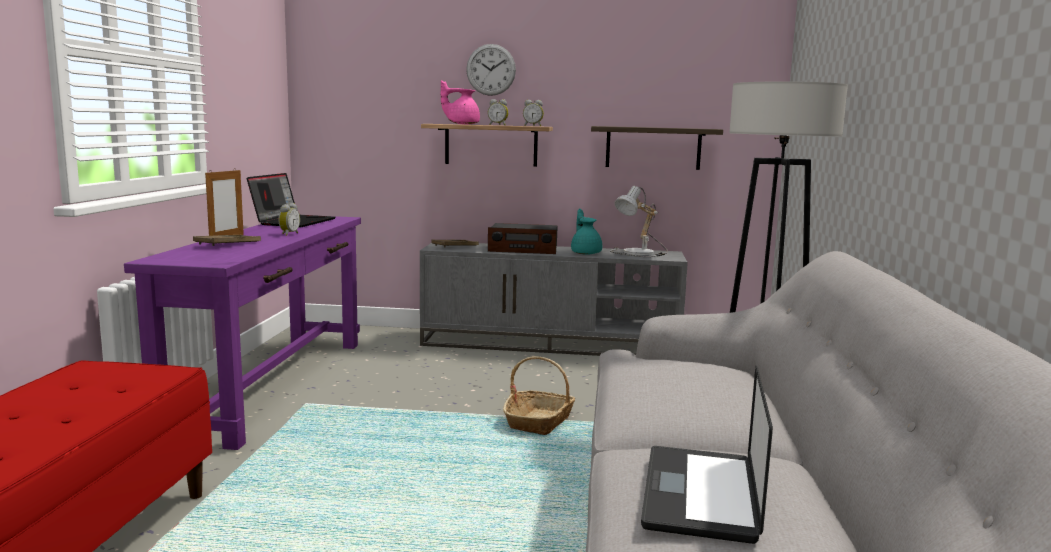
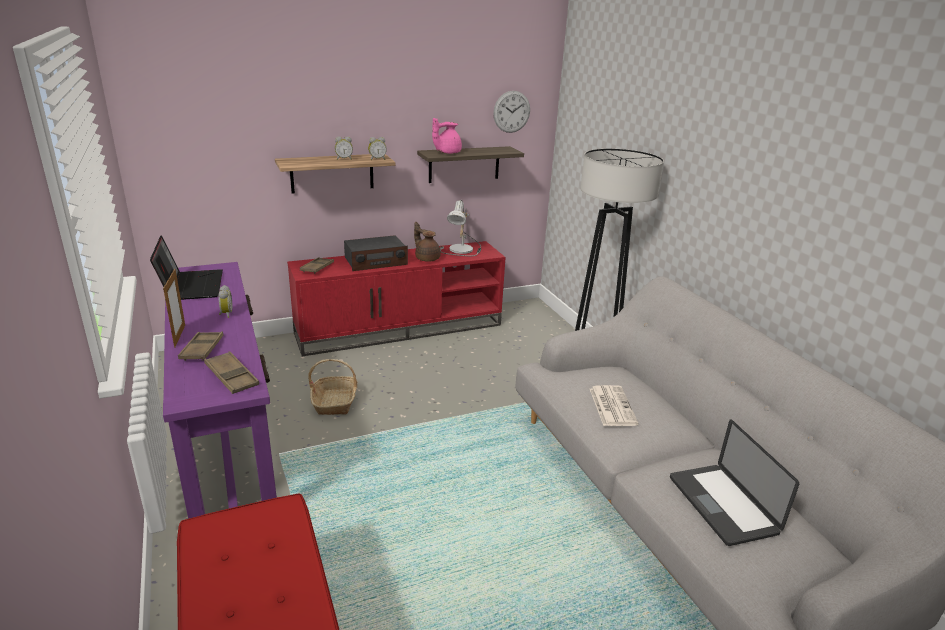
camera: 30 degrees left, 15 degrees up
grey tv stand [420,243,688,356] -> red tv stand [287,241,506,356]
pink teapot [441,80,480,124] -> pink teapot moved to [432,118,462,154]
wall clock [466,44,516,96] -> wall clock moved to [493,91,530,133]
basket [503,356,576,435] -> basket moved to [308,359,358,415]
turquoise teapot [571,209,602,255] -> brown teapot [414,222,441,262]
none -> brown tray [204,351,259,394]
none -> newspaper [590,385,639,426]

